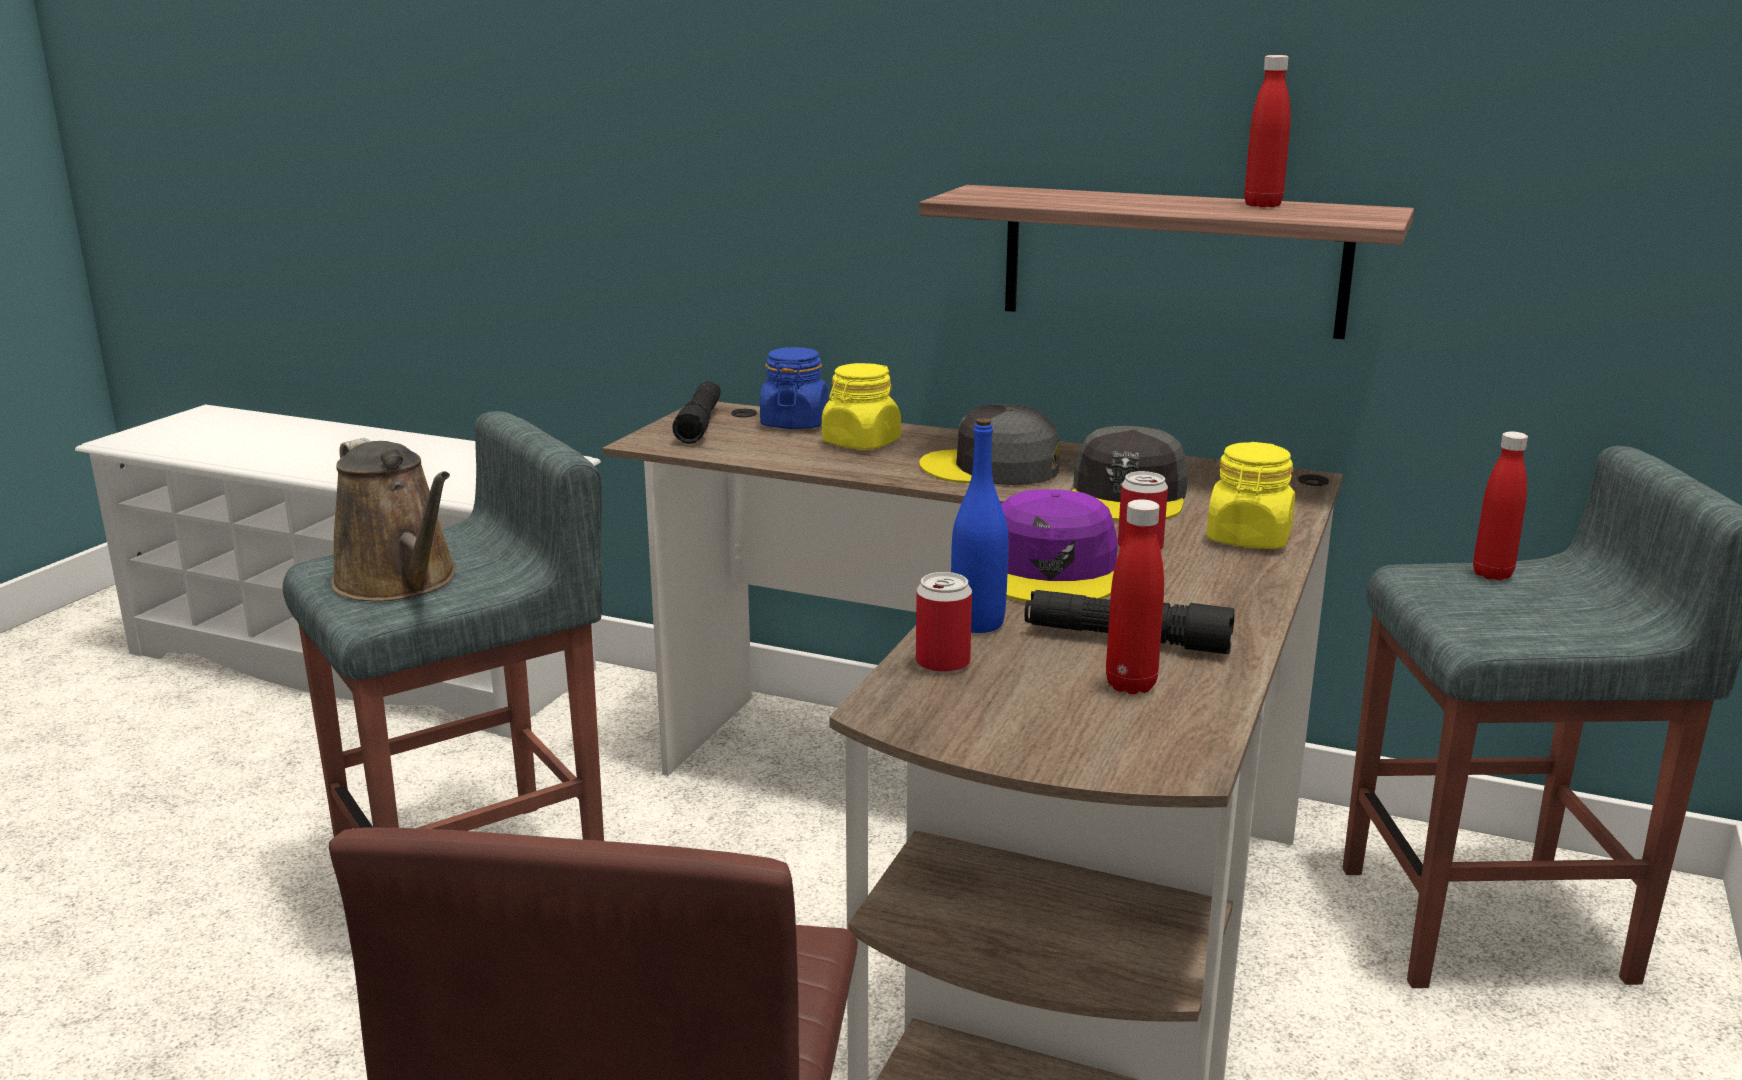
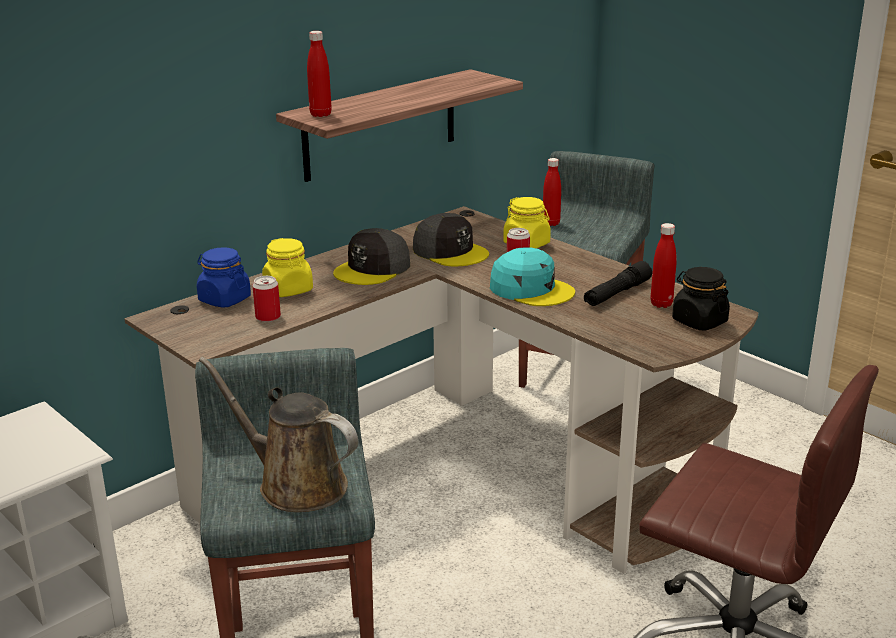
camera: 65 degrees left, 5 degrees up
brown watering can [331,438,456,601] -> brown watering can turned 135 degrees counterclockwise [199,356,358,512]
black flashlight [672,381,721,444] -> none
can [916,572,972,673] -> can moved to [252,276,281,322]
blue bottle [951,418,1009,633] -> none
purple cap [1001,489,1118,602] -> turquoise cap [490,248,575,306]
red bottle [1244,55,1290,207] -> red bottle moved to [307,31,332,117]
none -> black jar [672,267,730,331]

